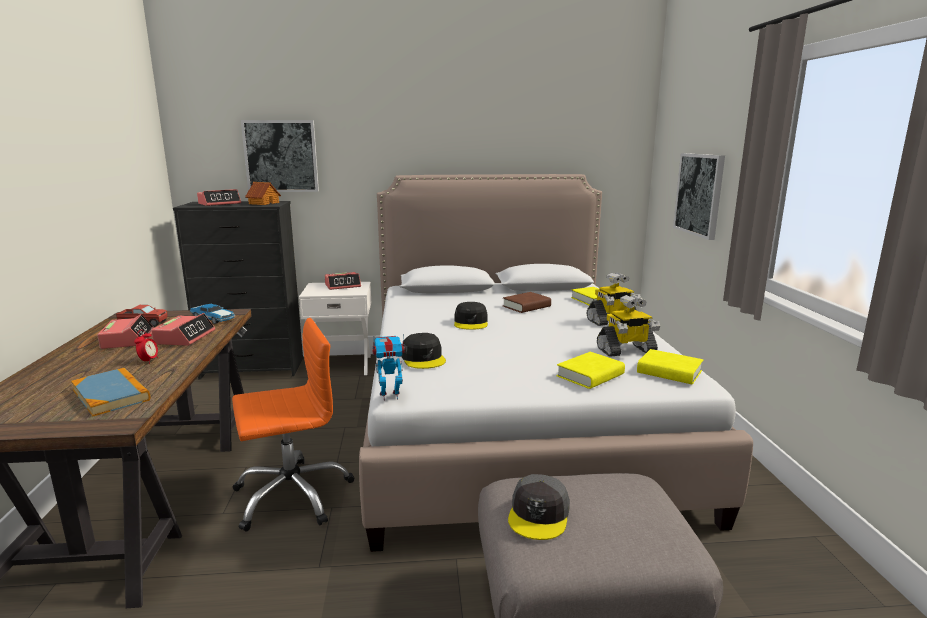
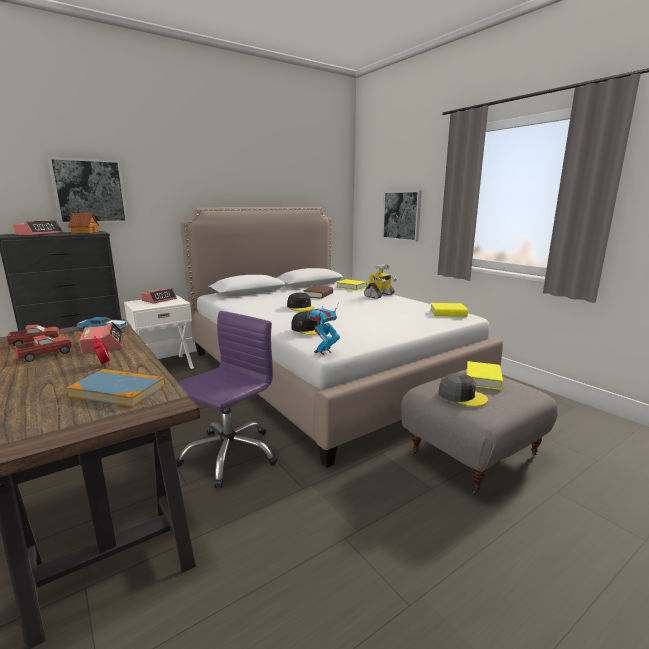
camera: 30 degrees left, 0 degrees up
alarm clock [97,314,154,349] -> toy truck [14,335,72,362]
orange office chair [232,318,354,531] -> purple office chair [176,311,278,488]
grey cap [508,474,570,540] -> grey cap turned 45 degrees counterclockwise [438,373,488,406]
yellow book [557,352,625,389] -> yellow book moved to [466,361,503,390]
toy robot [597,295,660,357] -> none

